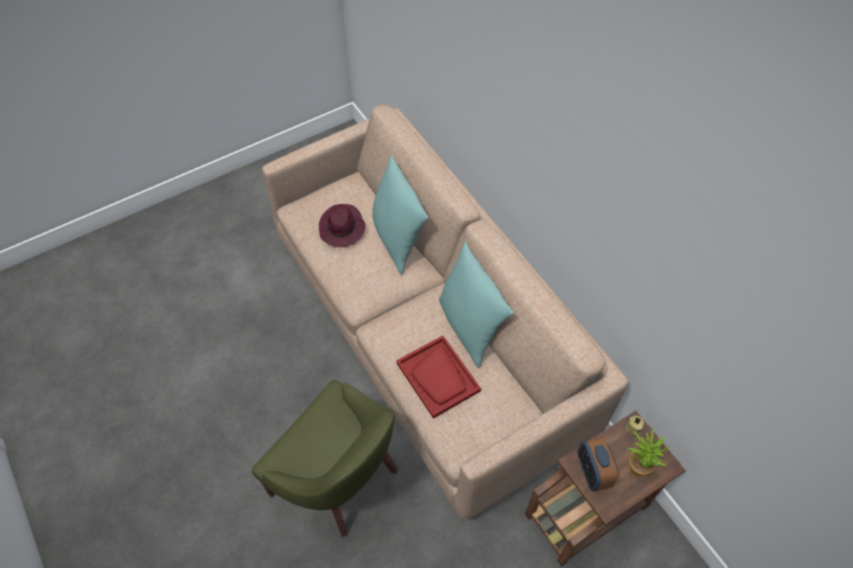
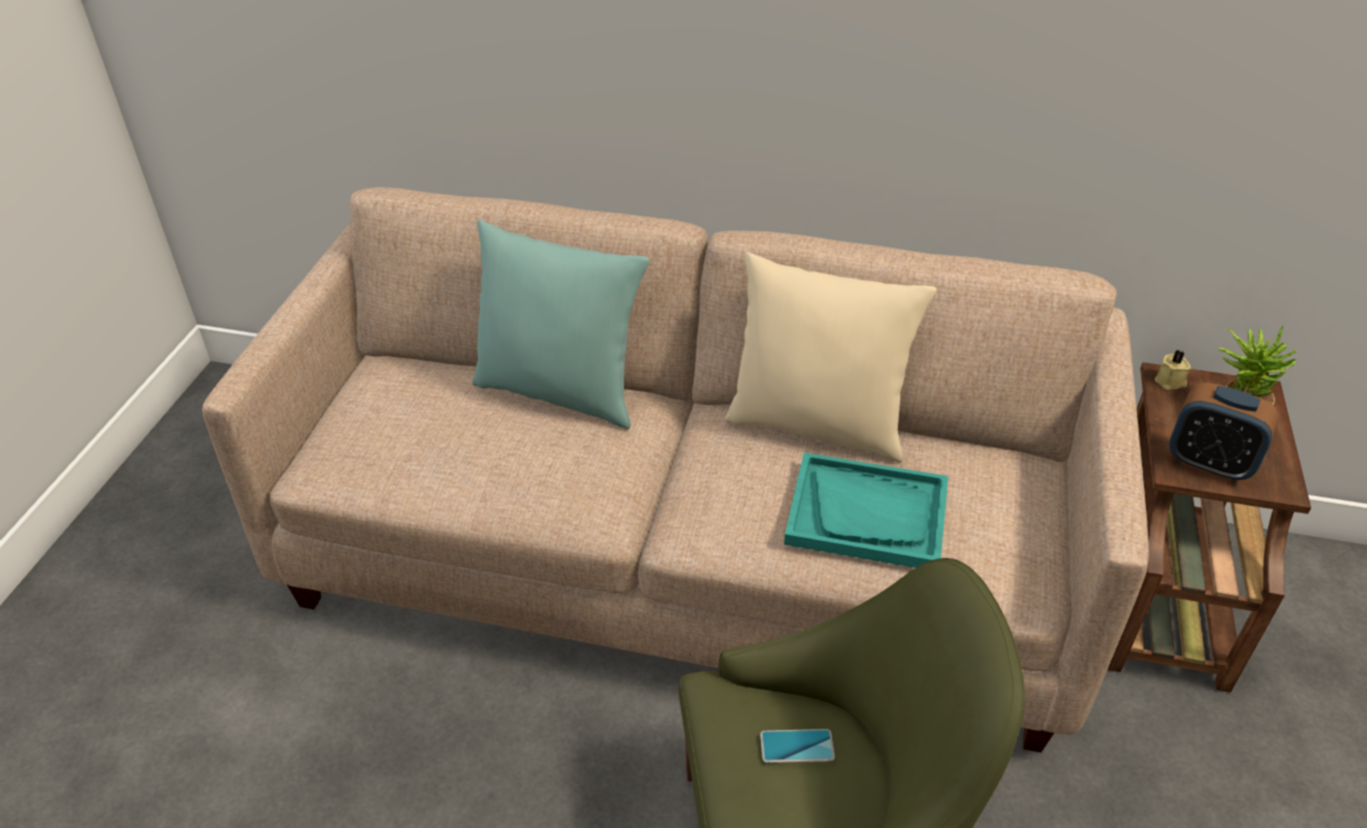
camera: 45 degrees left, 15 degrees down
purple hat [319,204,366,247] -> none
red tray [396,335,481,419] -> turquoise tray [784,453,948,568]
turquoise pillow [439,242,514,368] -> beige pillow [725,252,937,462]
none -> phone [760,729,835,763]

